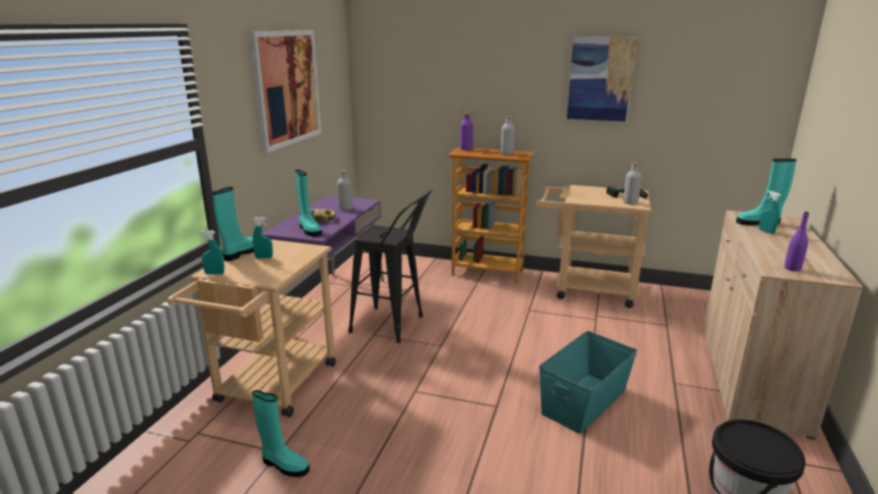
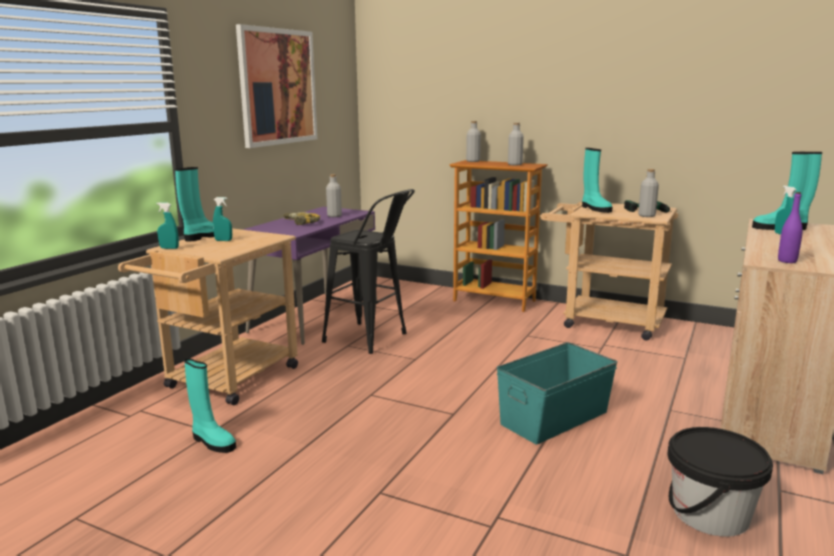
camera: 10 degrees right, 5 degrees down
turquoise boot [295,170,322,237] -> turquoise boot moved to [582,148,612,213]
purple bottle [460,113,473,150] -> grey bottle [466,121,481,162]
picture [567,37,637,122] -> none

